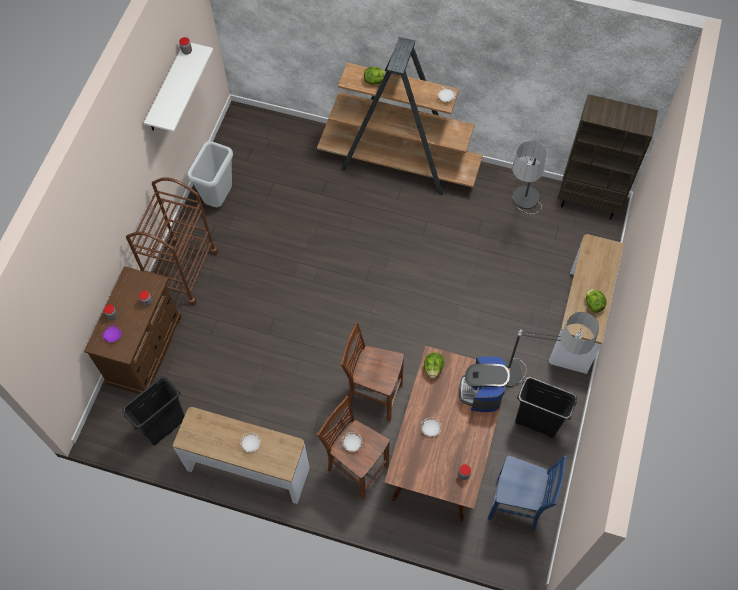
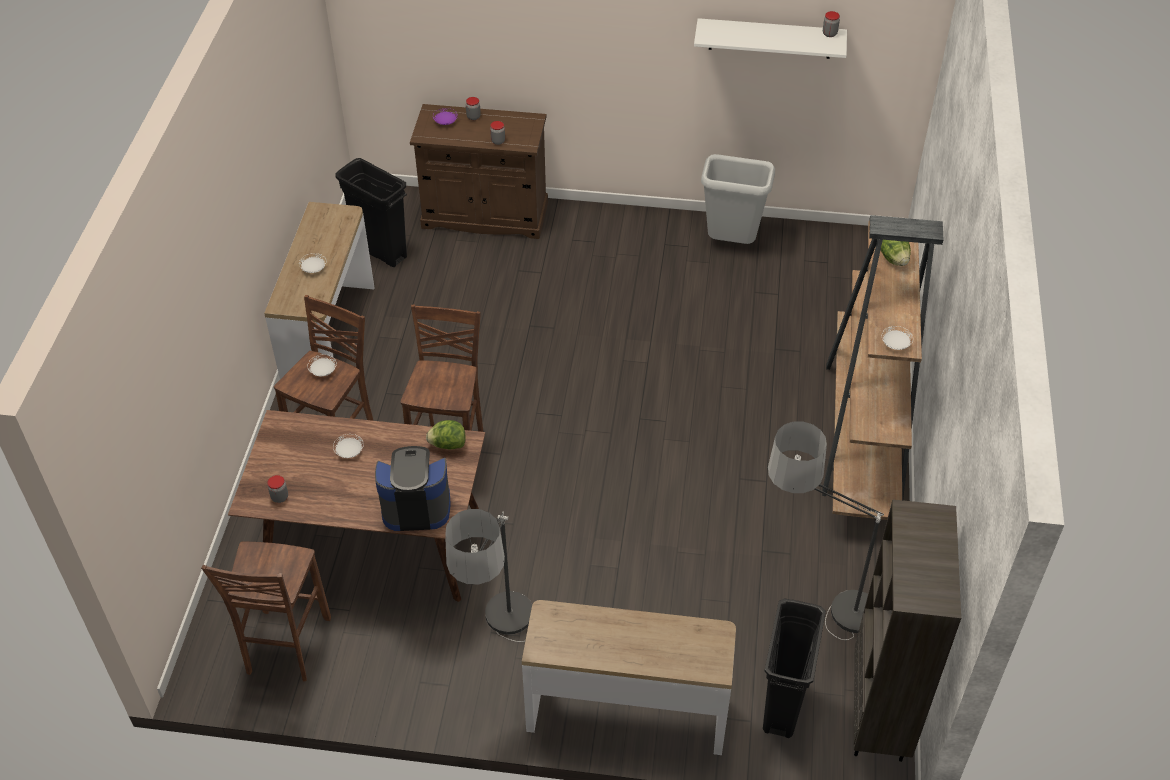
camera: 80 degrees right, 15 degrees down
brown cart [126,177,218,306] -> none
blue stool [488,455,567,531] -> brown stool [201,542,331,681]
black trash can [515,376,577,438] -> black trash can moved to [763,598,826,738]
lettuce [586,289,606,313] -> none

